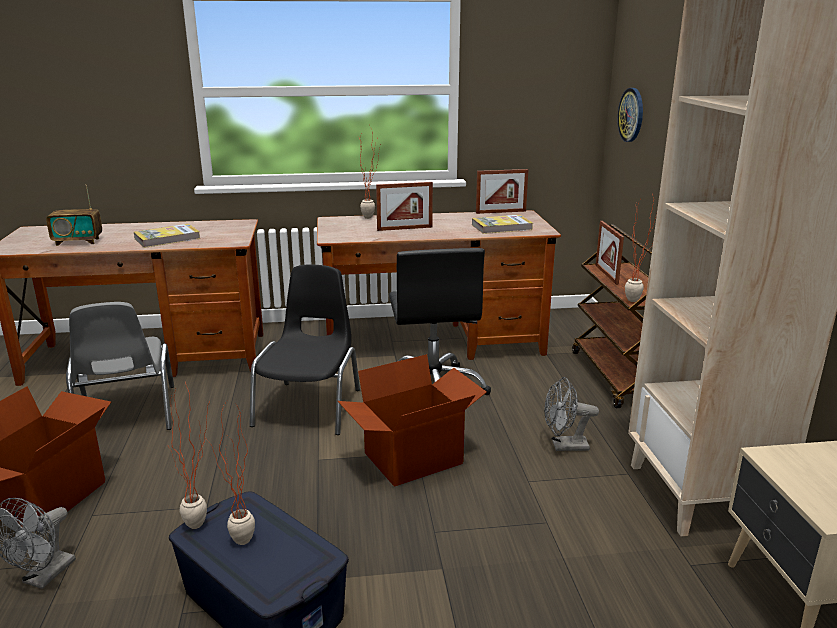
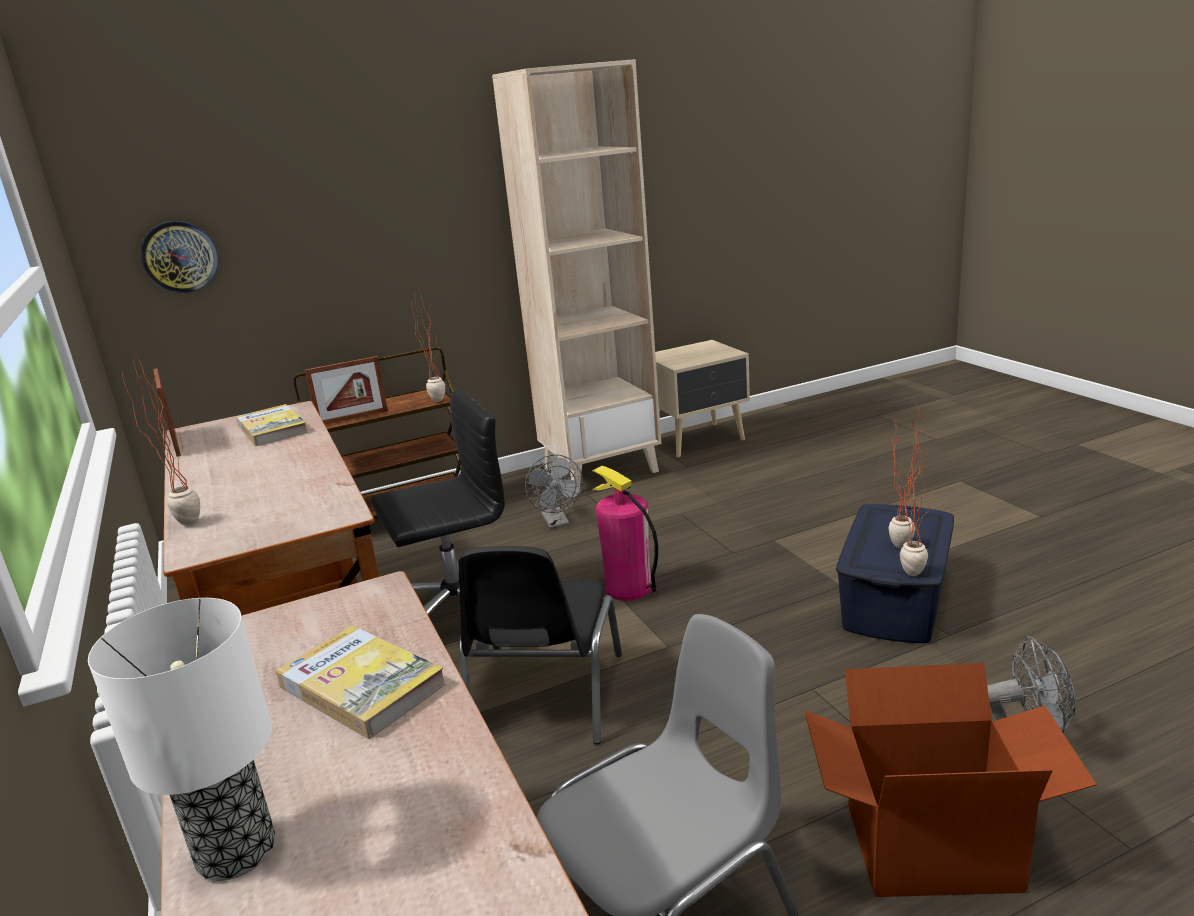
camera: 105 degrees left, 0 degrees up
radio [46,185,102,246] -> none
black chair [249,264,360,435] -> black chair turned 75 degrees counterclockwise [458,546,622,744]
cardboard box [338,354,487,487] -> fire extinguisher [592,466,658,601]
picture frame [376,182,433,231] -> none
none -> table lamp [88,598,276,881]

